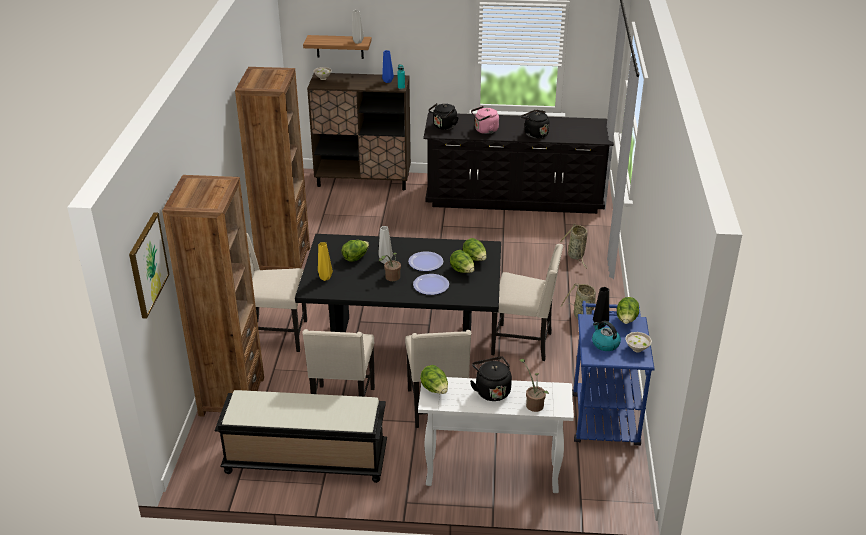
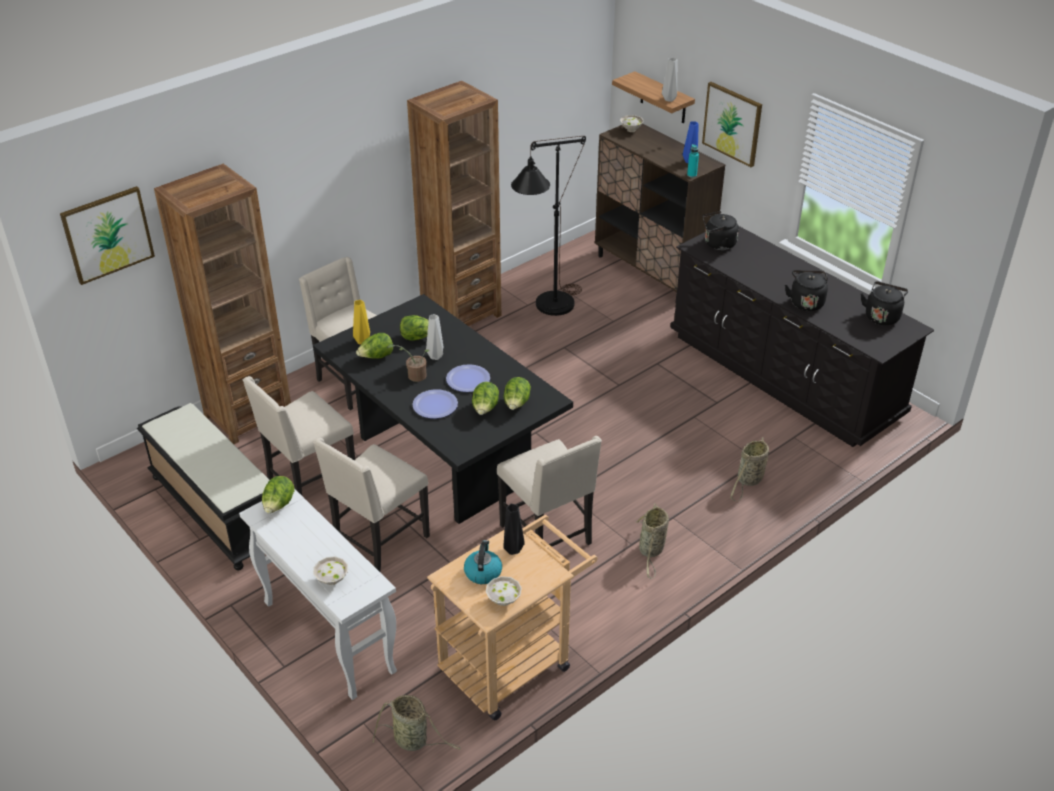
camera: 45 degrees right, 5 degrees up
black kettle [470,356,512,401] -> black kettle moved to [861,281,908,325]
pink kettle [471,106,499,134] -> none
potted plant [519,359,549,412] -> white bowl [313,556,348,585]
blue cart [572,301,655,446] -> beige cart [427,515,598,720]
lettuce [617,297,639,324] -> lettuce moved to [356,333,393,359]
none -> basket [373,695,461,751]
none -> black floor lamp [511,136,586,316]
none -> picture [702,82,762,167]

